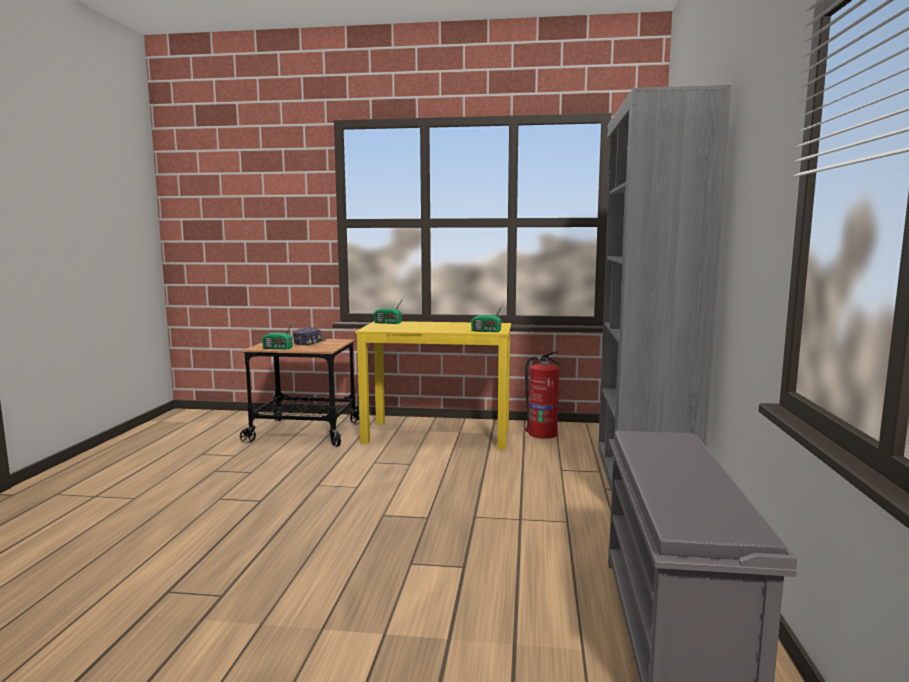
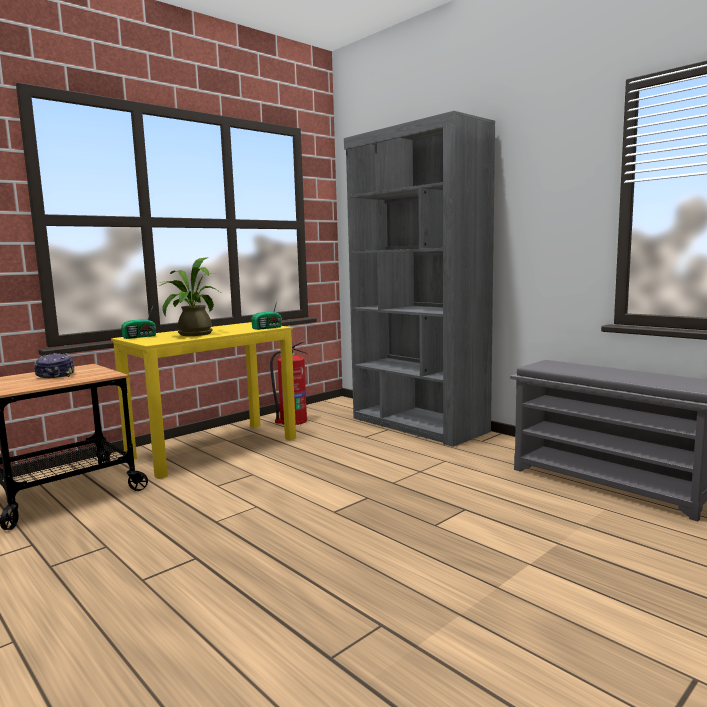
camera: 50 degrees left, 0 degrees up
radio [262,322,293,350] -> none
none -> potted plant [159,257,220,336]

